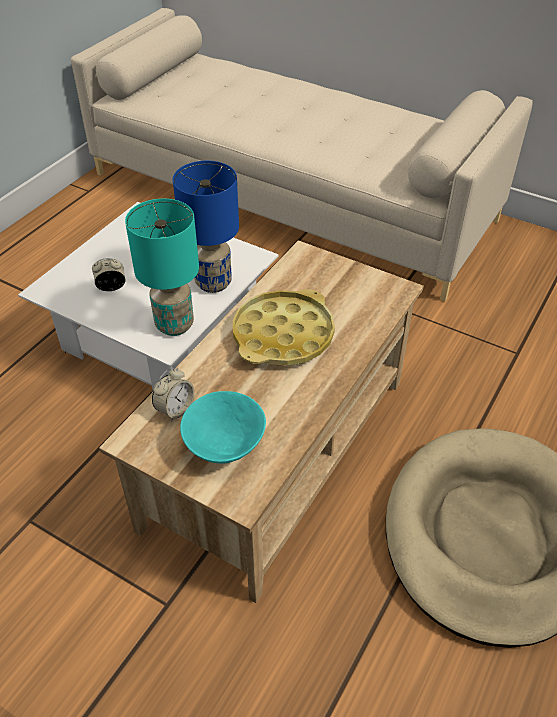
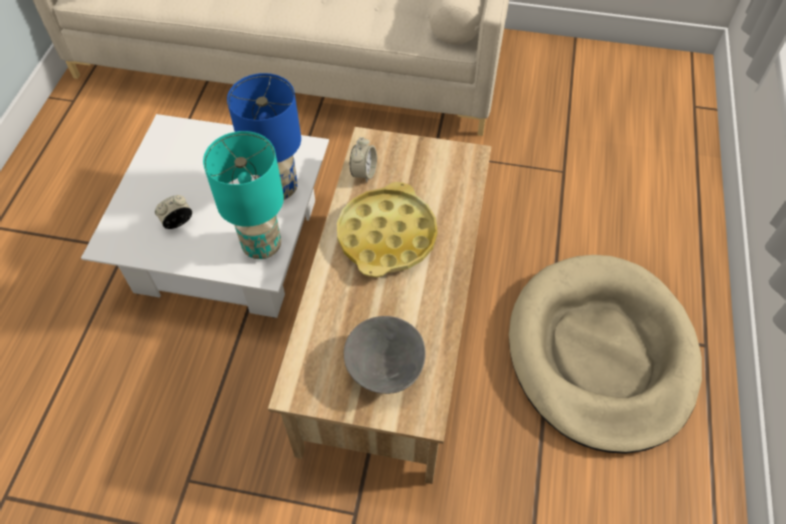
camera: 20 degrees left, 10 degrees up
alarm clock [152,367,194,422] -> alarm clock moved to [350,137,377,183]
turquoise bowl [180,391,266,463] -> grey bowl [344,316,426,394]

